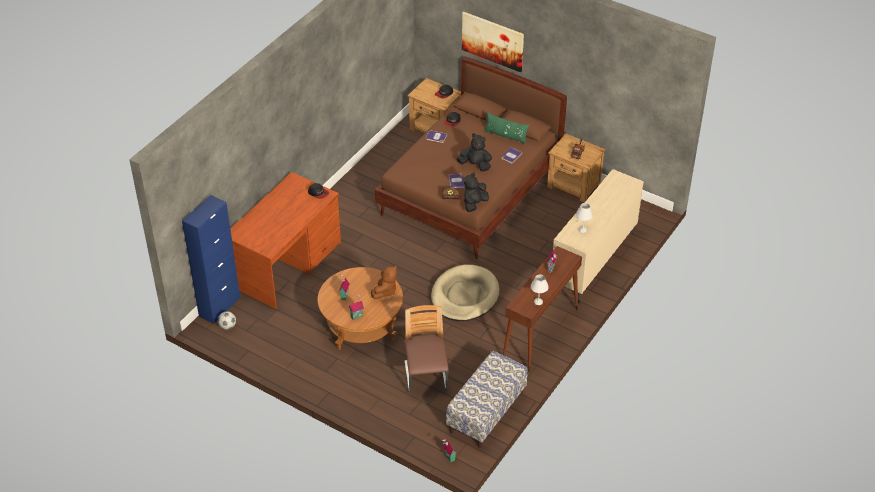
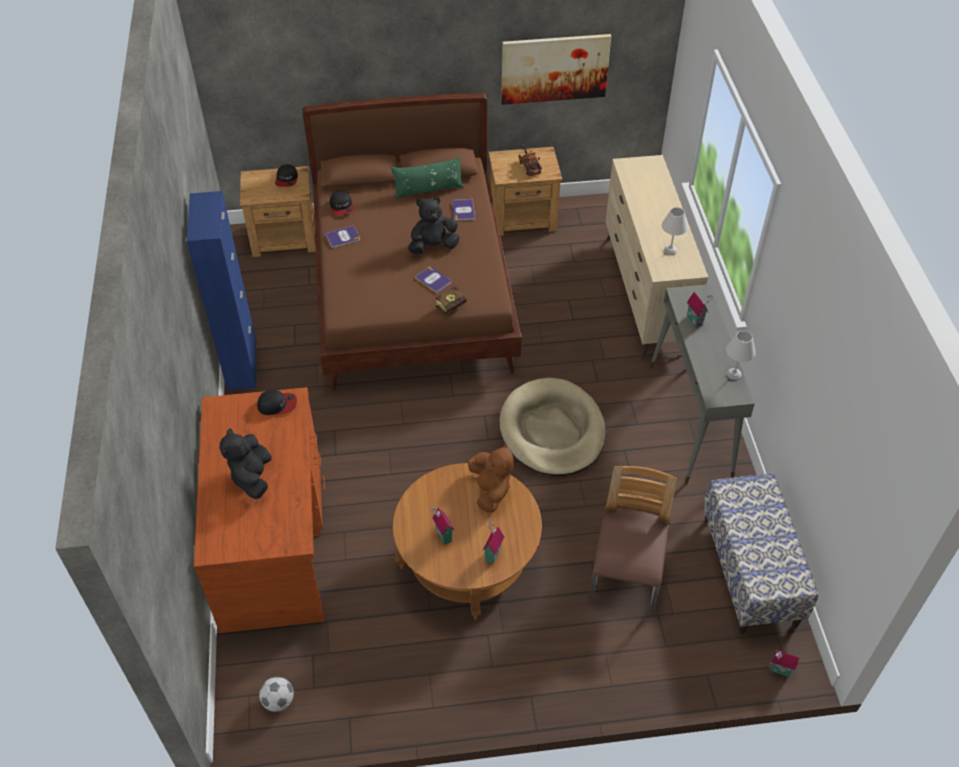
camera: 40 degrees left, 5 degrees up
blue cabinet [182,195,240,324] -> blue cabinet moved to [187,191,257,390]
chair [404,305,449,392] -> chair turned 60 degrees clockwise [590,466,677,609]
picture [462,12,524,72] -> picture moved to [501,34,611,105]
black plush toy [464,173,489,212] -> black plush toy moved to [220,428,272,499]
brown console table [503,246,582,372] -> grey console table [650,284,755,484]

